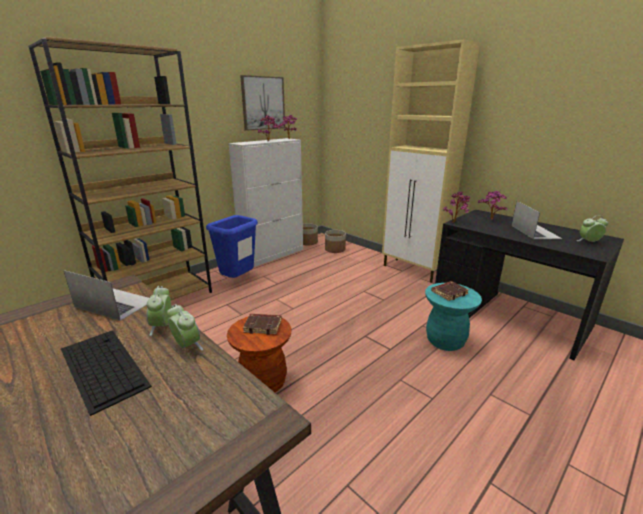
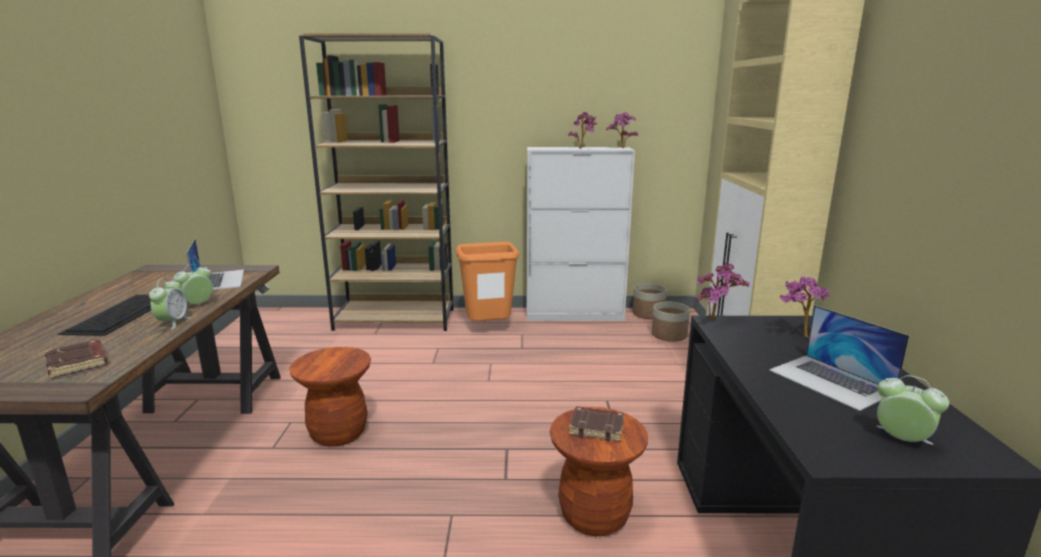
camera: 45 degrees right, 5 degrees down
blue trash can [206,215,258,278] -> orange trash can [456,242,519,321]
picture [240,75,285,131] -> none
brown book [243,314,282,335] -> brown book moved to [45,340,108,378]
turquoise stool [425,283,482,351] -> brown stool [550,407,648,536]
laptop [511,201,562,239] -> laptop turned 105 degrees clockwise [769,305,910,411]

